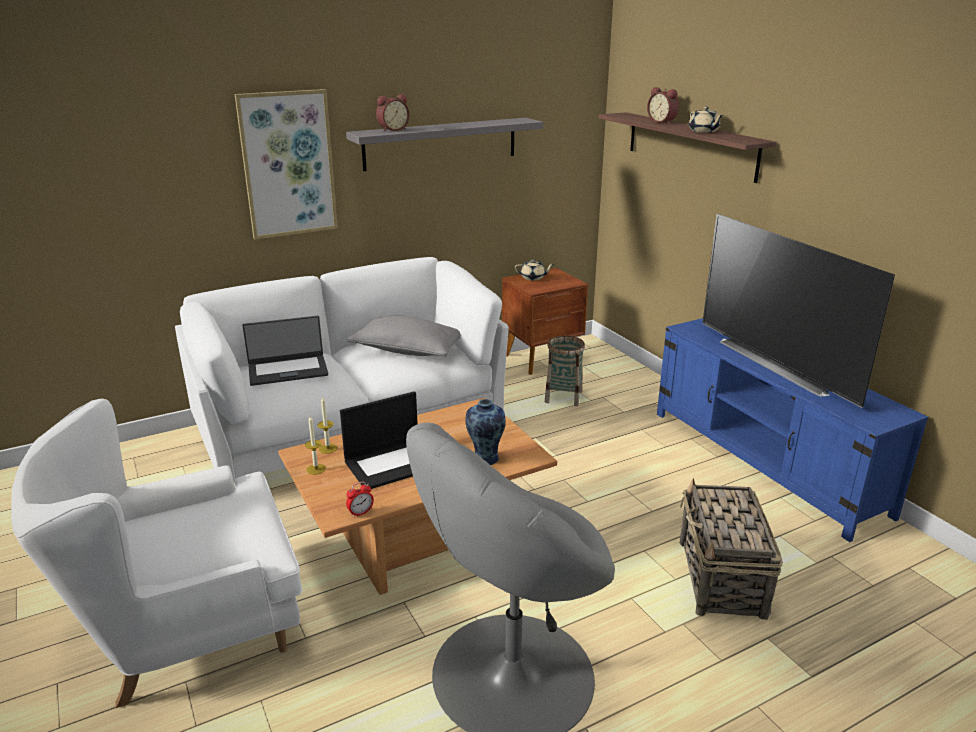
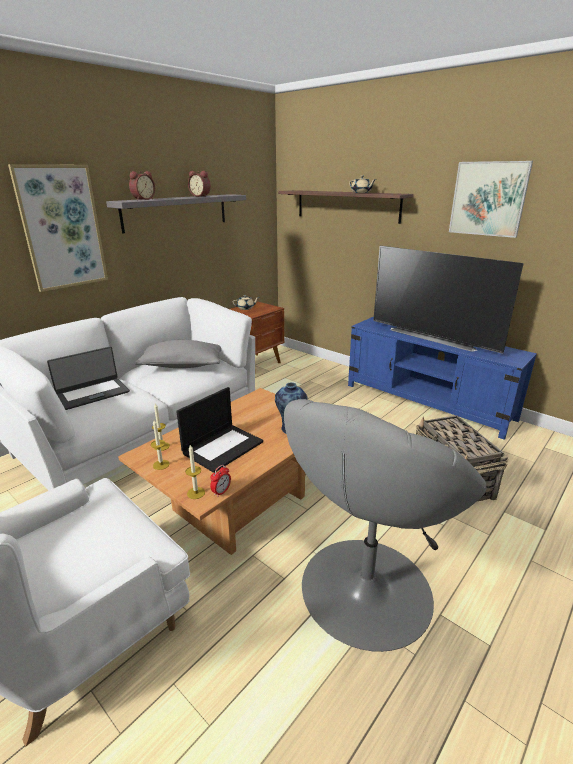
camera: 20 degrees left, 0 degrees up
basket [545,336,585,406] -> none
alarm clock [647,87,679,124] -> alarm clock moved to [188,171,211,197]
none -> candle [185,445,205,499]
none -> picture [449,161,533,238]

